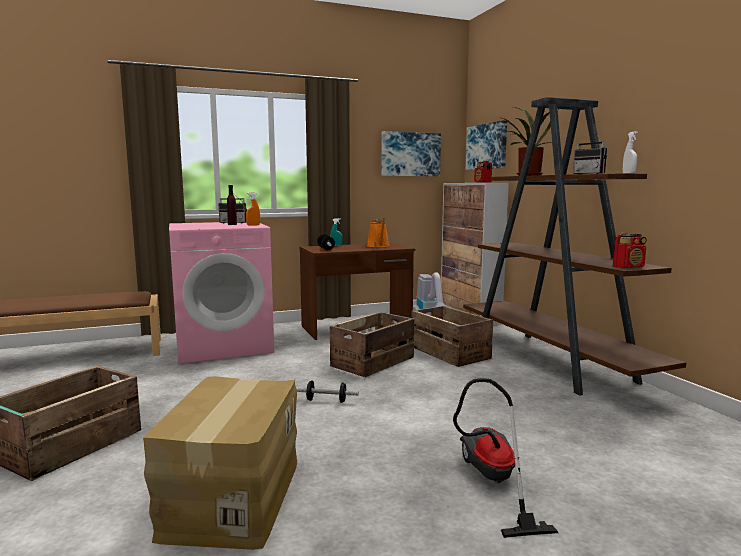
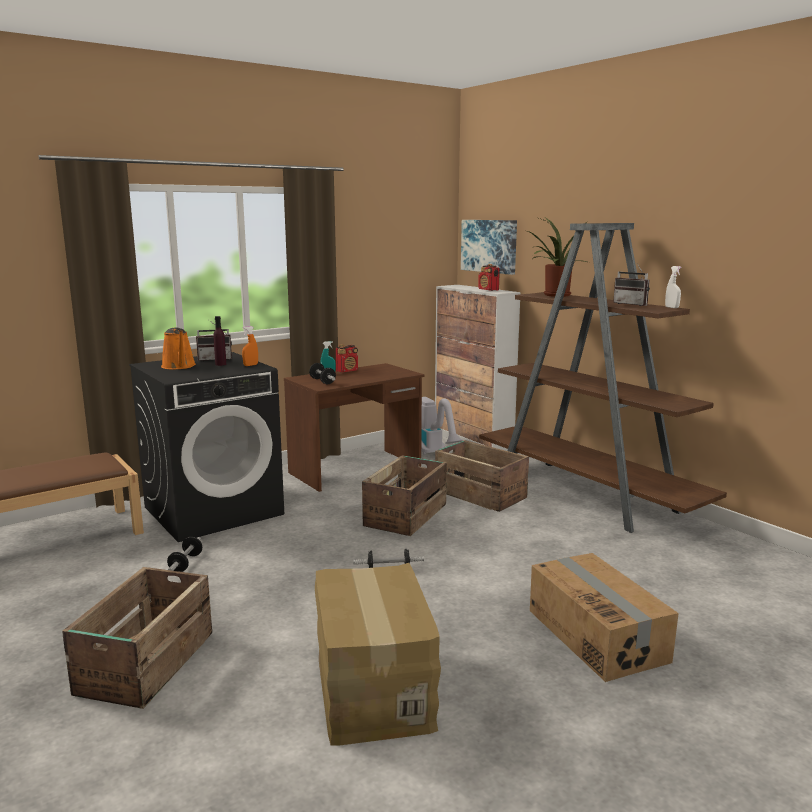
camera: 15 degrees left, 5 degrees up
pink washing machine [169,222,274,364] -> black washing machine [129,352,284,542]
orange watering can [367,218,390,247] -> orange watering can moved to [161,328,196,369]
picture [381,131,441,176] -> none
vacuum cleaner [453,378,558,538] -> cardboard box [530,553,679,682]
radio [613,232,647,269] -> radio moved to [335,344,358,372]
none -> dumbbell [167,537,202,572]

